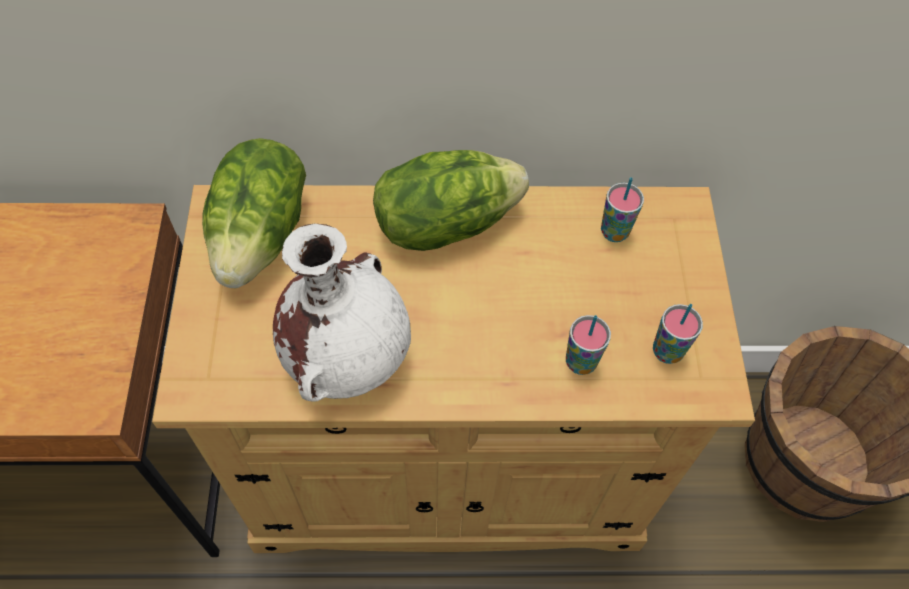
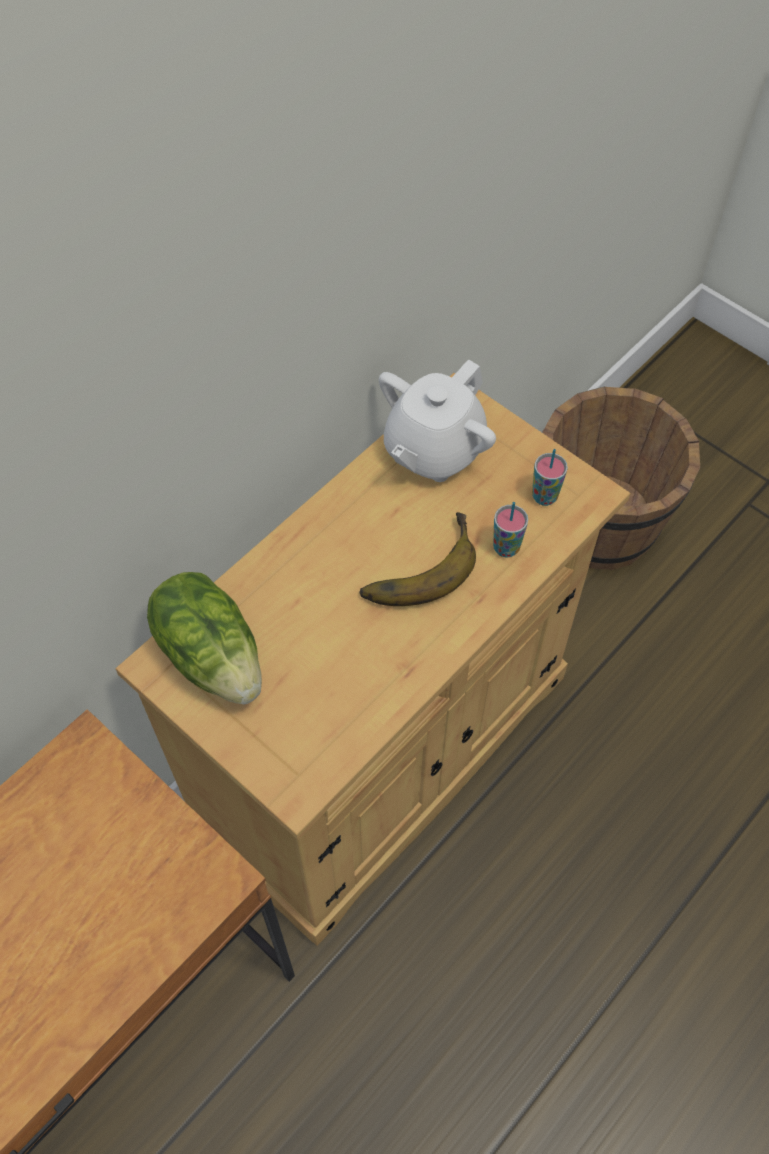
camera: 45 degrees left, 0 degrees up
white vase [273,224,411,402] -> none
lettuce [373,150,529,251] -> none
cup [601,177,644,242] -> white teapot [379,359,496,482]
none -> banana [359,512,476,606]

